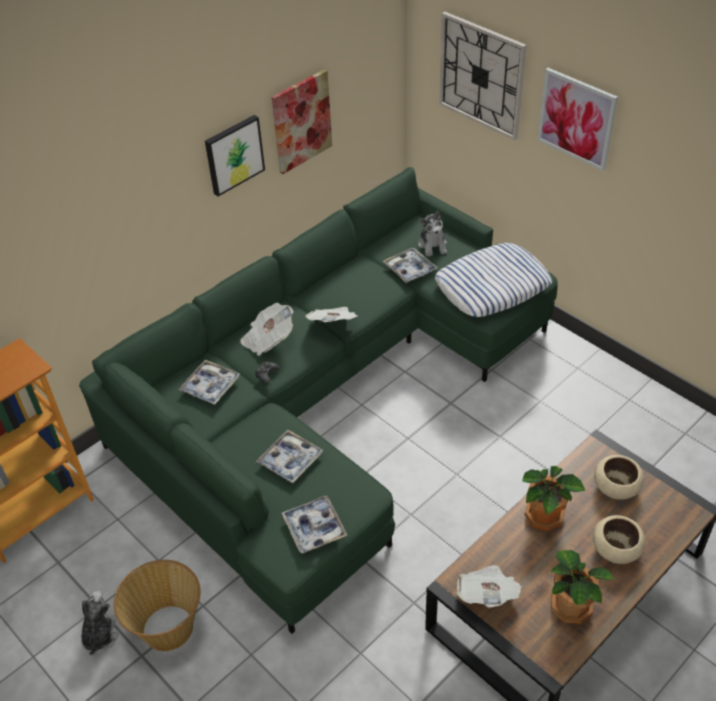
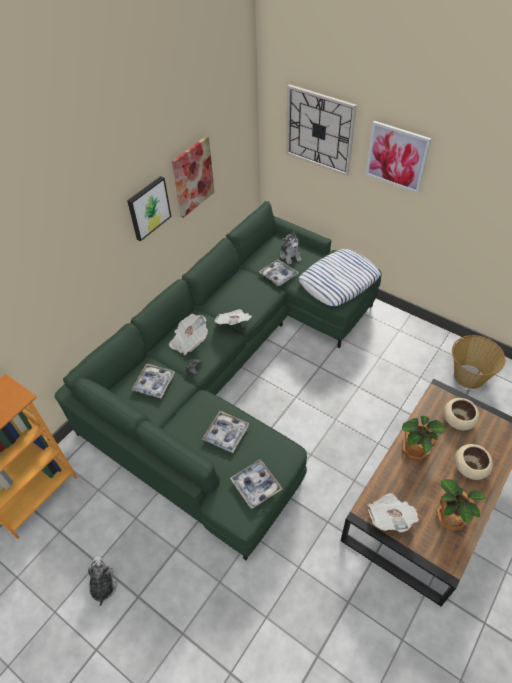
camera: 10 degrees left, 5 degrees up
basket [114,560,201,651] -> basket moved to [452,335,505,389]

